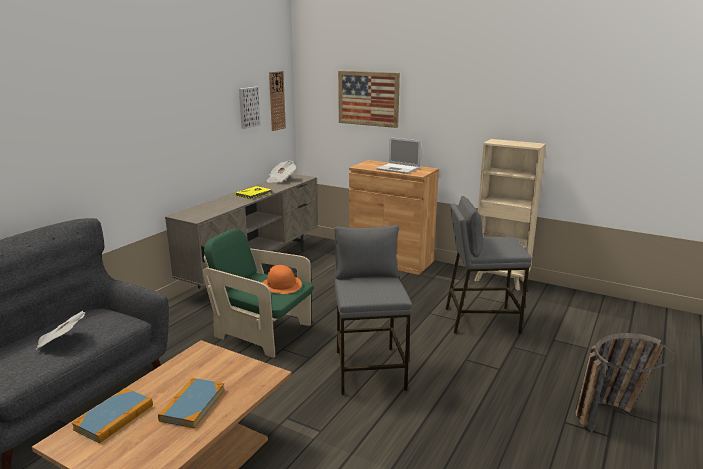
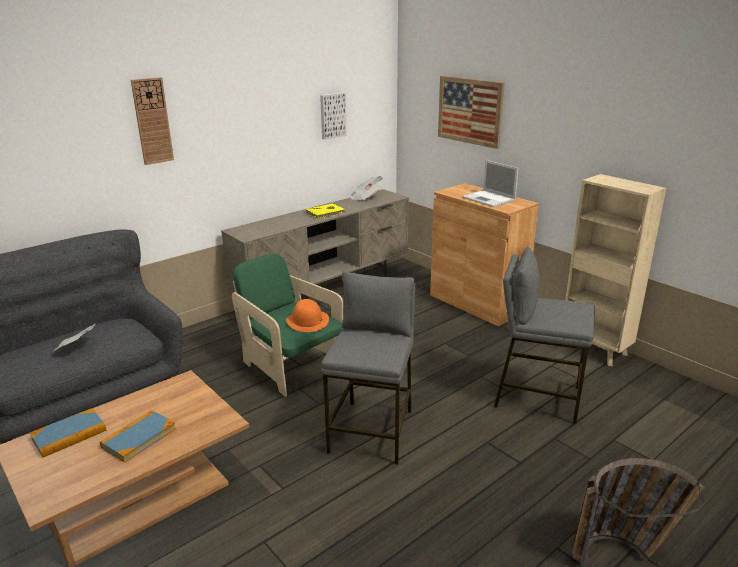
camera: 20 degrees right, 5 degrees up
wall clock [269,71,286,131] -> wall clock moved to [131,77,174,165]

